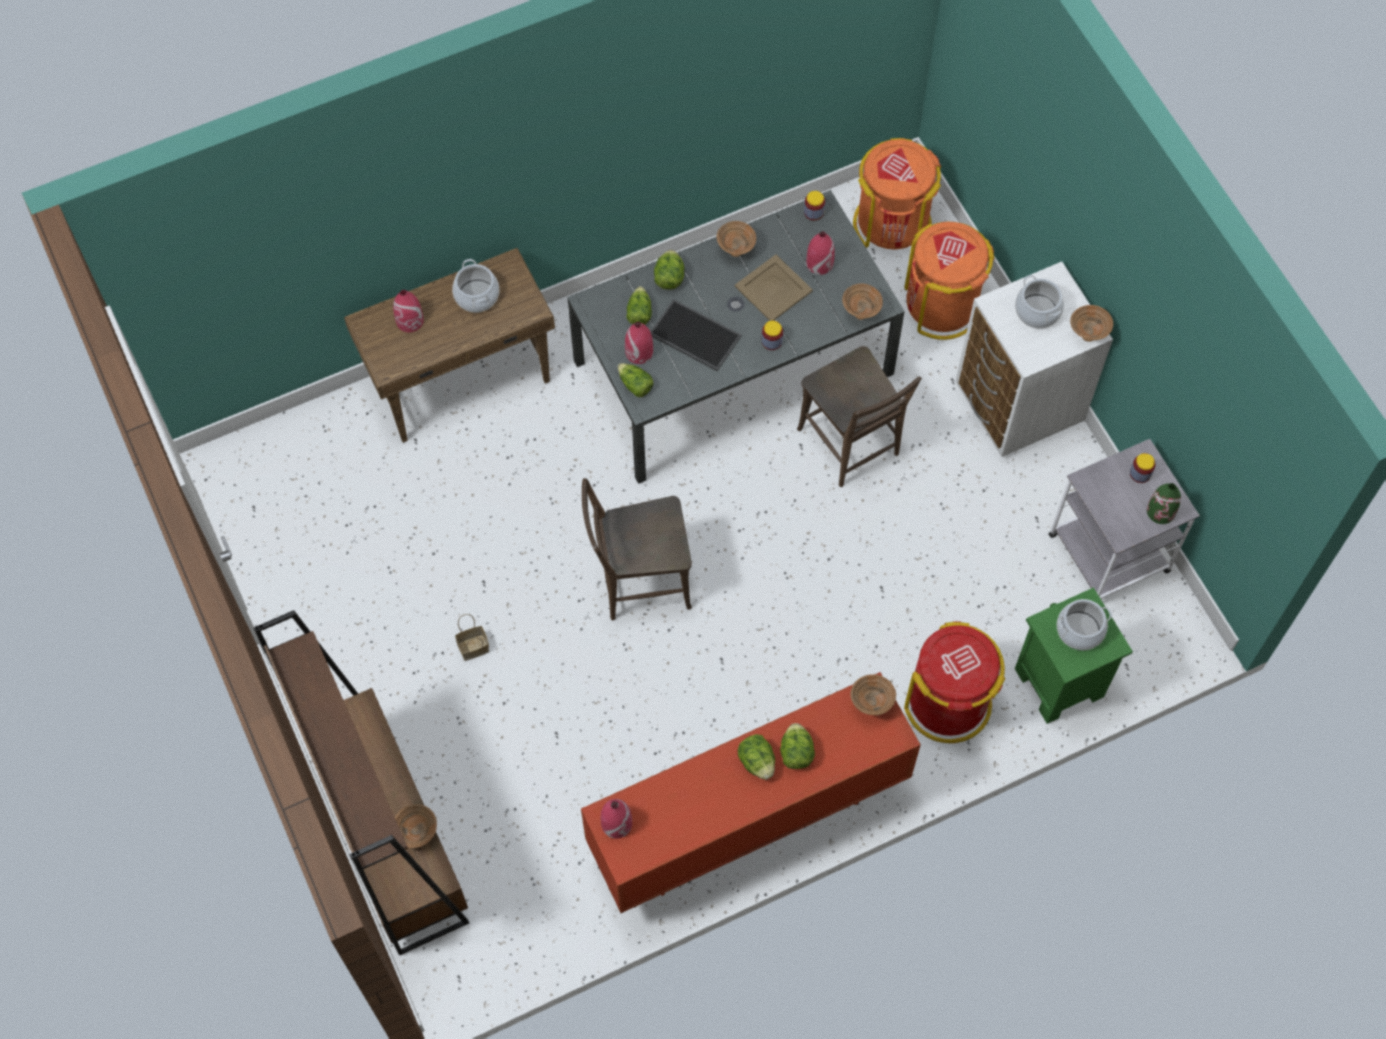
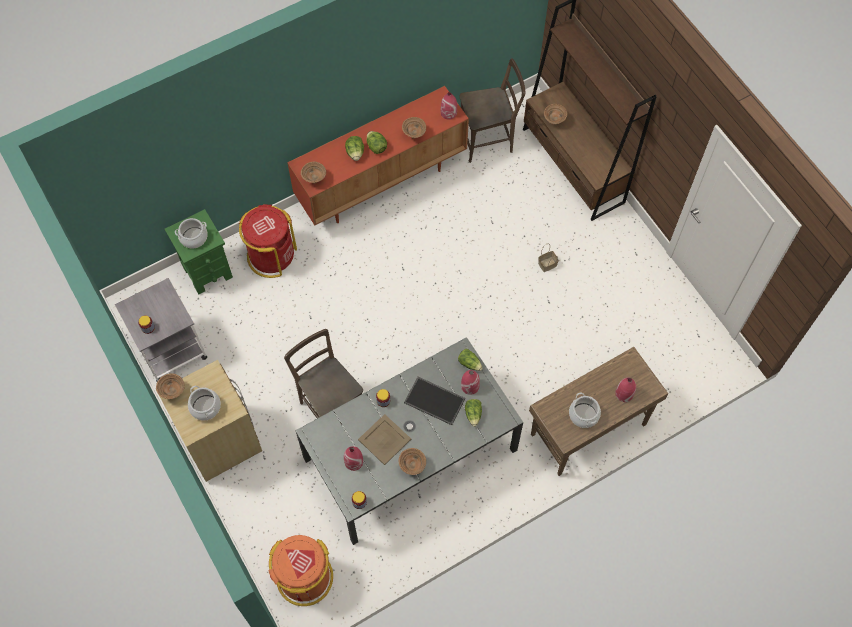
camera: 175 degrees right, 0 degrees up
brown chair [582,478,692,621] -> brown chair moved to [460,58,525,163]
lettuce [654,250,685,290] -> none
brown bowl [842,283,883,320] -> brown bowl moved to [402,117,426,139]
orange trash can [905,222,994,340] -> none
white dresser [955,262,1113,457] -> brown dresser [160,360,262,482]
green vase [1147,483,1181,524] -> none

